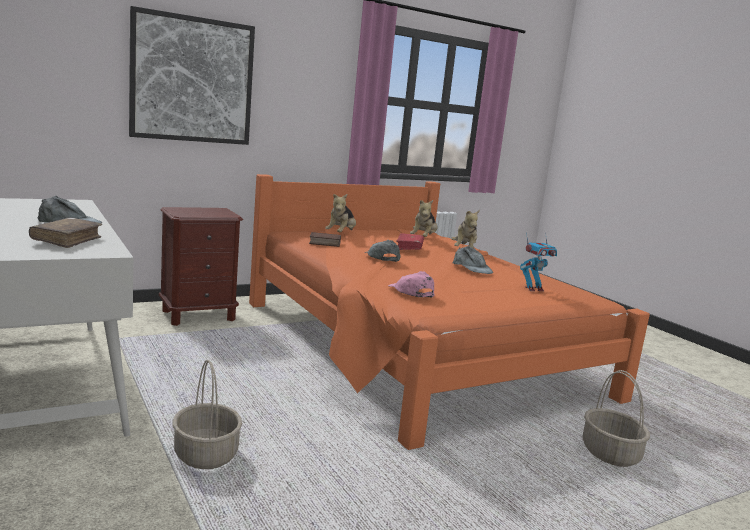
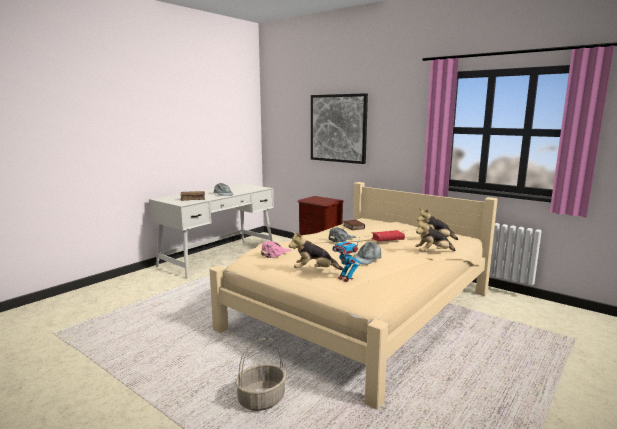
camera: 70 degrees right, 0 degrees up
basket [173,360,242,469] -> none
orange bed [249,174,650,450] -> beige bed [209,182,498,410]
plush toy [325,194,356,232] -> plush toy moved to [289,232,343,270]

